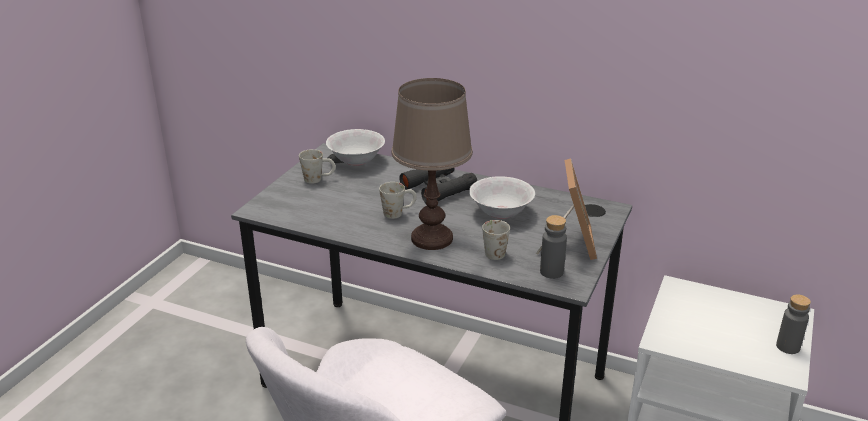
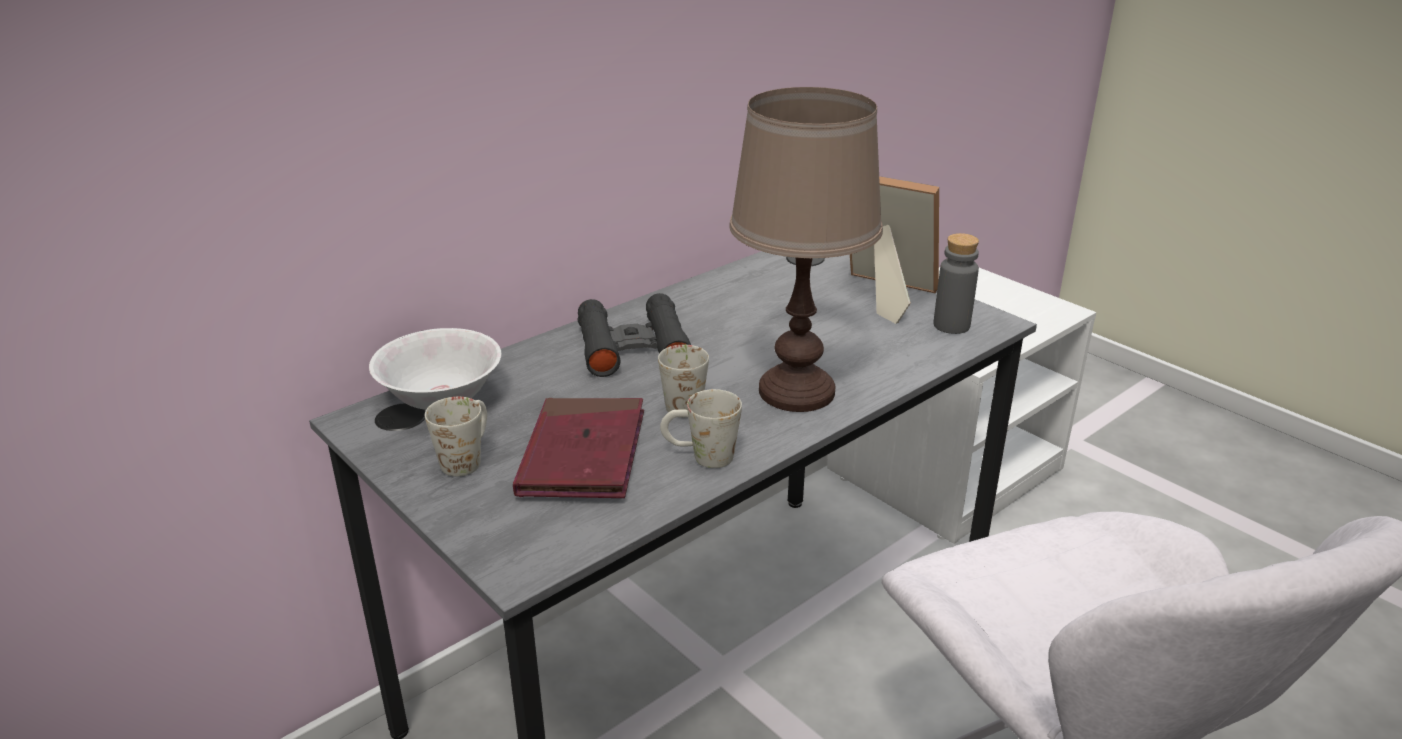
camera: 65 degrees left, 0 degrees up
white bowl [469,176,535,219] -> none
white mug [482,220,510,260] -> white mug moved to [660,389,742,468]
grey bottle [776,294,811,354] -> none
none -> red book [513,398,644,498]

